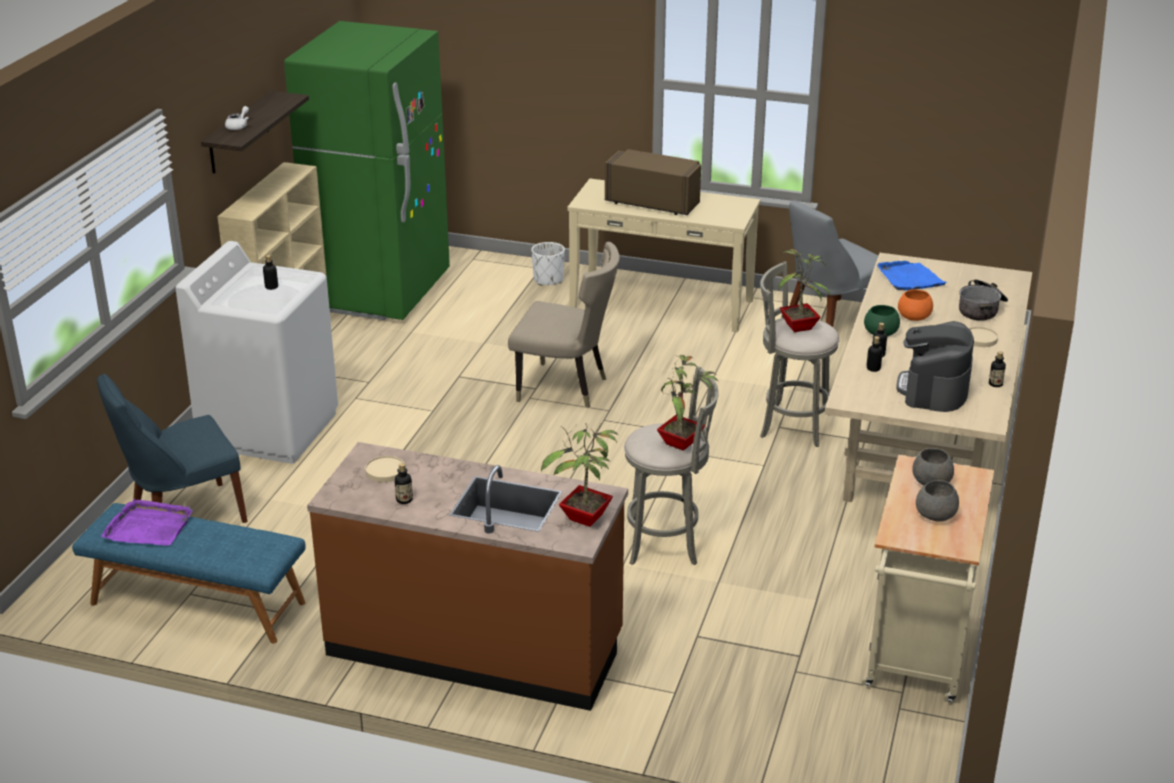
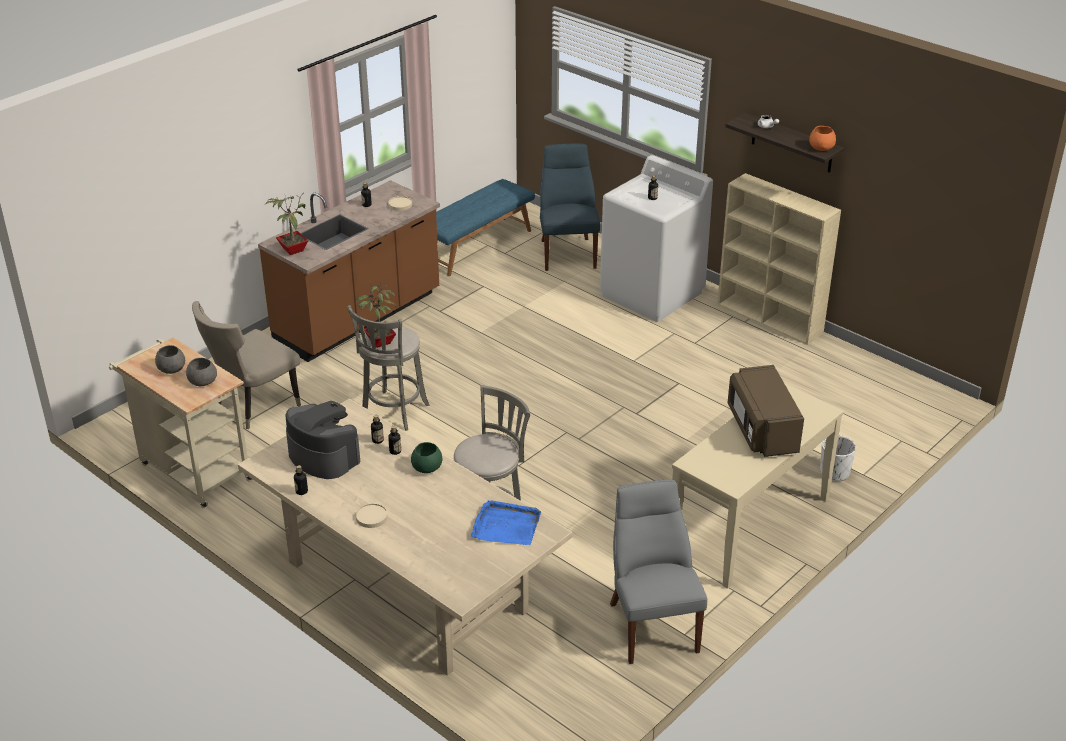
camera: 115 degrees right, 5 degrees up
purple tray [101,499,193,546] -> none
green fridge [284,21,450,320] -> none
beige chair [508,242,620,408] -> beige chair moved to [192,301,301,429]
brown microwave [605,149,701,215] -> brown microwave turned 120 degrees clockwise [727,365,804,457]
potted plant [778,249,831,332] -> none
orange bowl [898,289,933,321] -> orange bowl moved to [809,126,836,151]
cooking pot [959,279,1008,321] -> none

